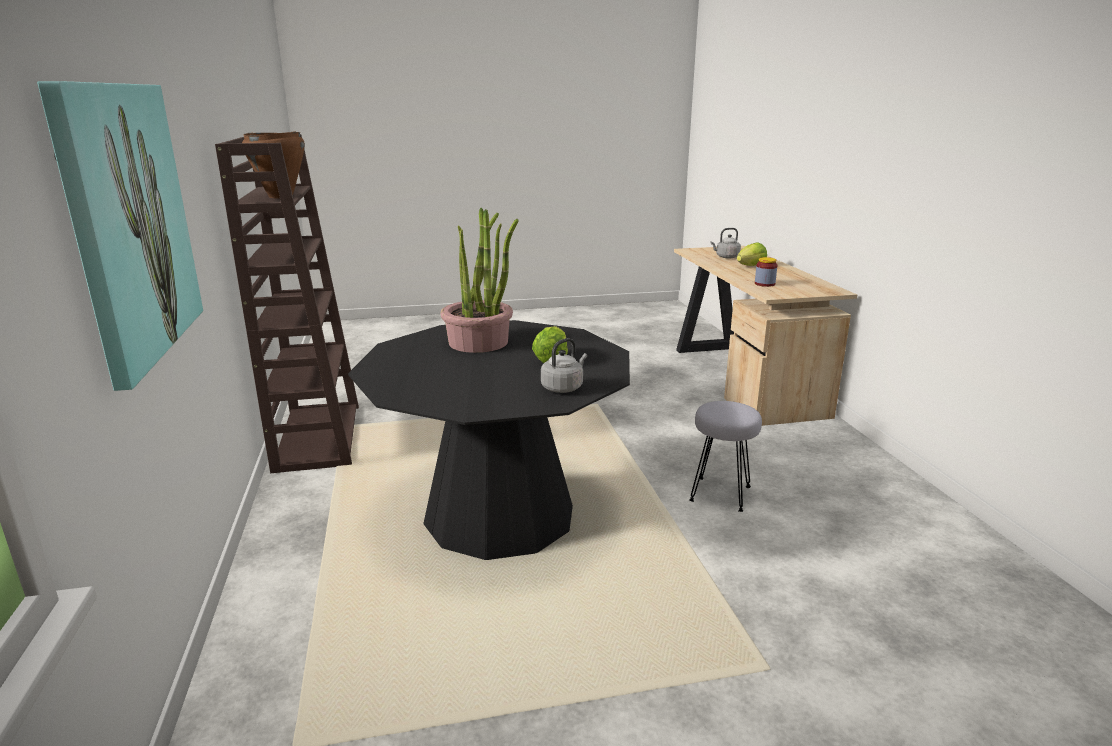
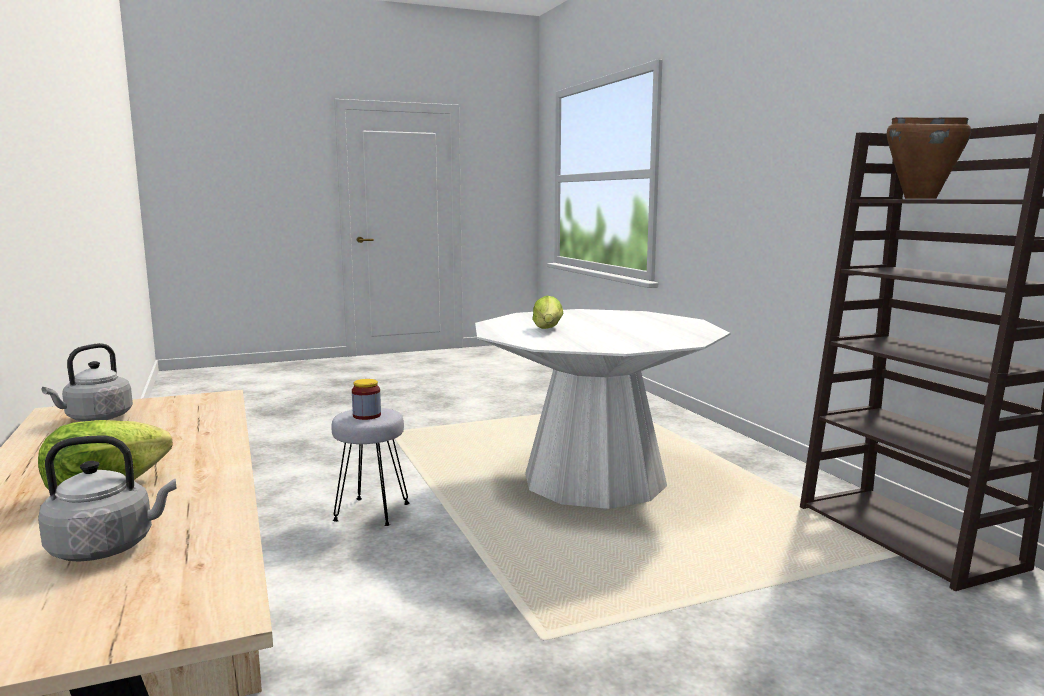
camera: 170 degrees right, 10 degrees down
picture [37,81,203,391] -> none
black dining table [348,320,630,560] -> white dining table [475,309,730,509]
potted plant [441,208,519,353] -> none
grey kettle [541,338,587,393] -> grey kettle moved to [41,343,133,421]
jar [755,257,777,287] -> jar moved to [352,379,381,420]

